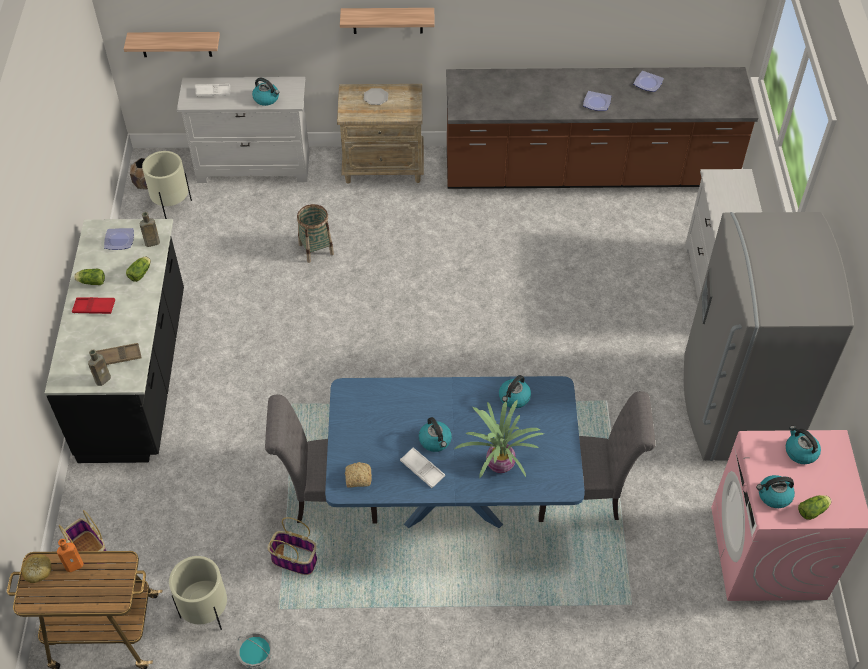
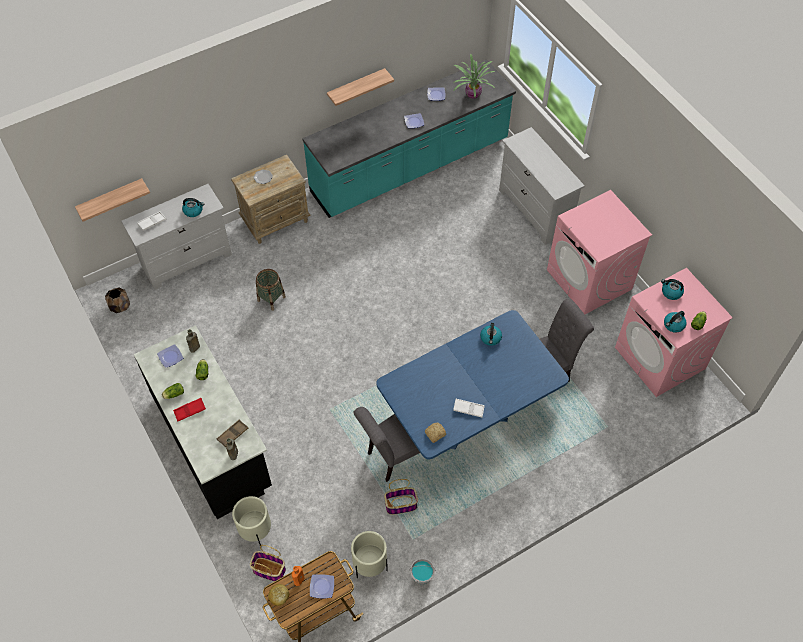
camera: 30 degrees left, 5 degrees up
beige planter [142,151,192,219] -> beige planter moved to [232,496,271,545]
shelf [340,8,435,34] -> shelf moved to [327,68,394,106]
kettle [419,417,452,452] -> none
brown counter [446,67,758,189] -> turquoise counter [302,59,516,218]
potted plant [455,400,544,479] -> potted plant moved to [453,53,496,99]
grey fridge [684,212,854,461] -> pink washing machine [547,190,652,314]
none -> plate [310,574,334,599]

